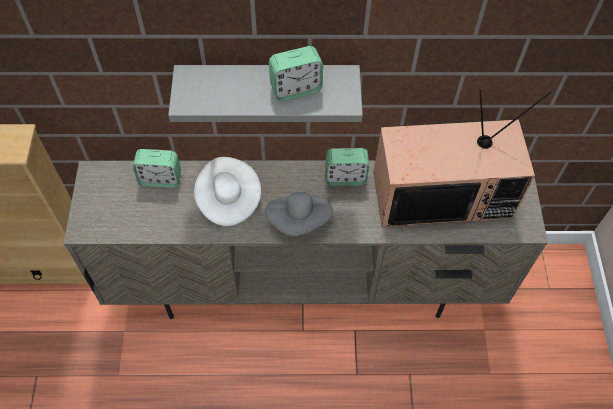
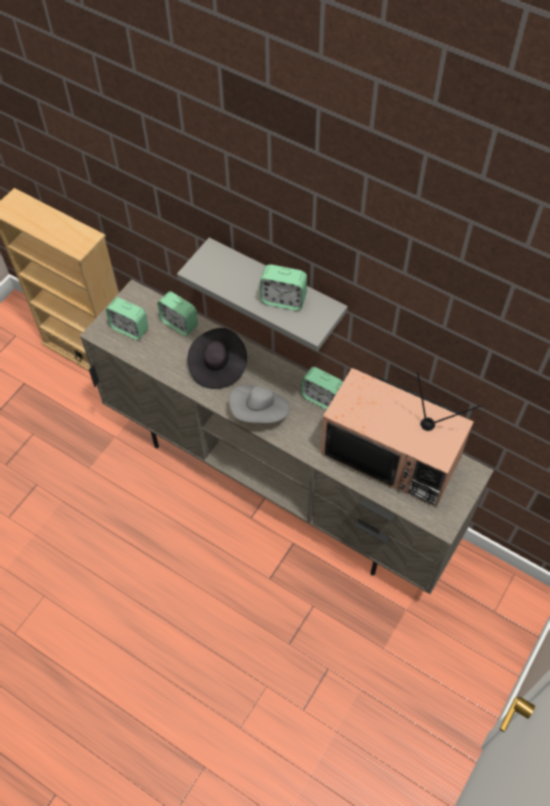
camera: 35 degrees right, 0 degrees up
white hat [194,157,261,226] -> black hat [188,328,247,389]
none -> alarm clock [106,297,148,340]

